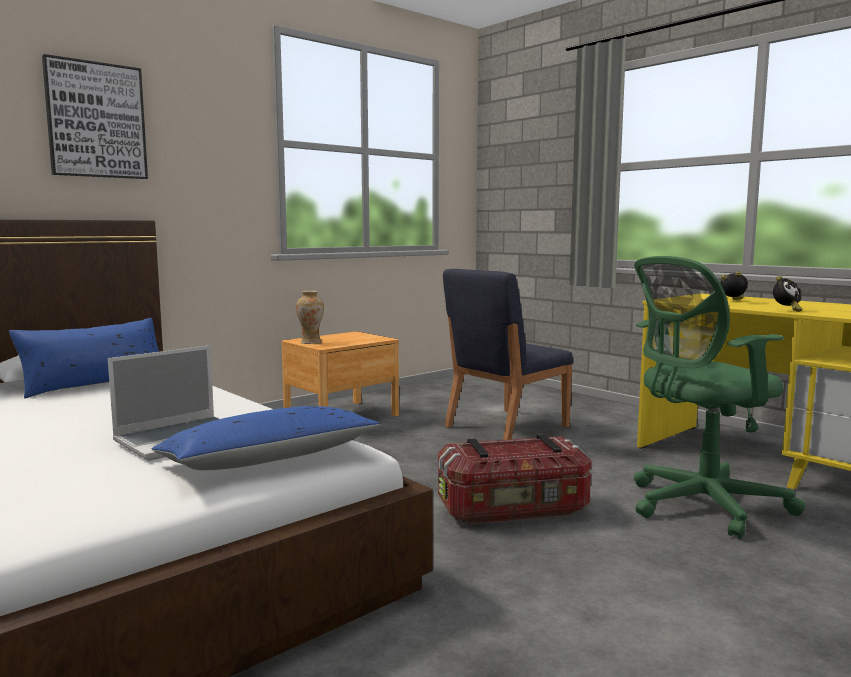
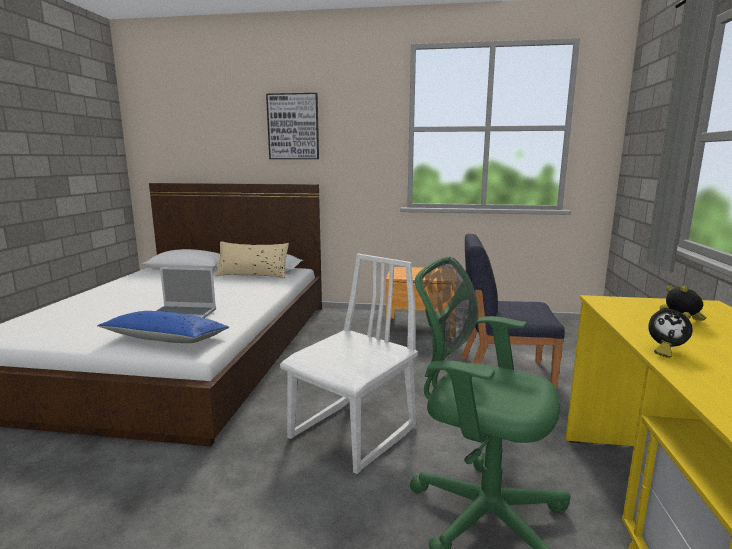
camera: 50 degrees right, 5 degrees up
blue pillow [9,318,159,398] -> beige pillow [215,241,289,279]
vase [296,291,324,344] -> none
storage box [438,434,591,524] -> white chair [280,254,418,474]

